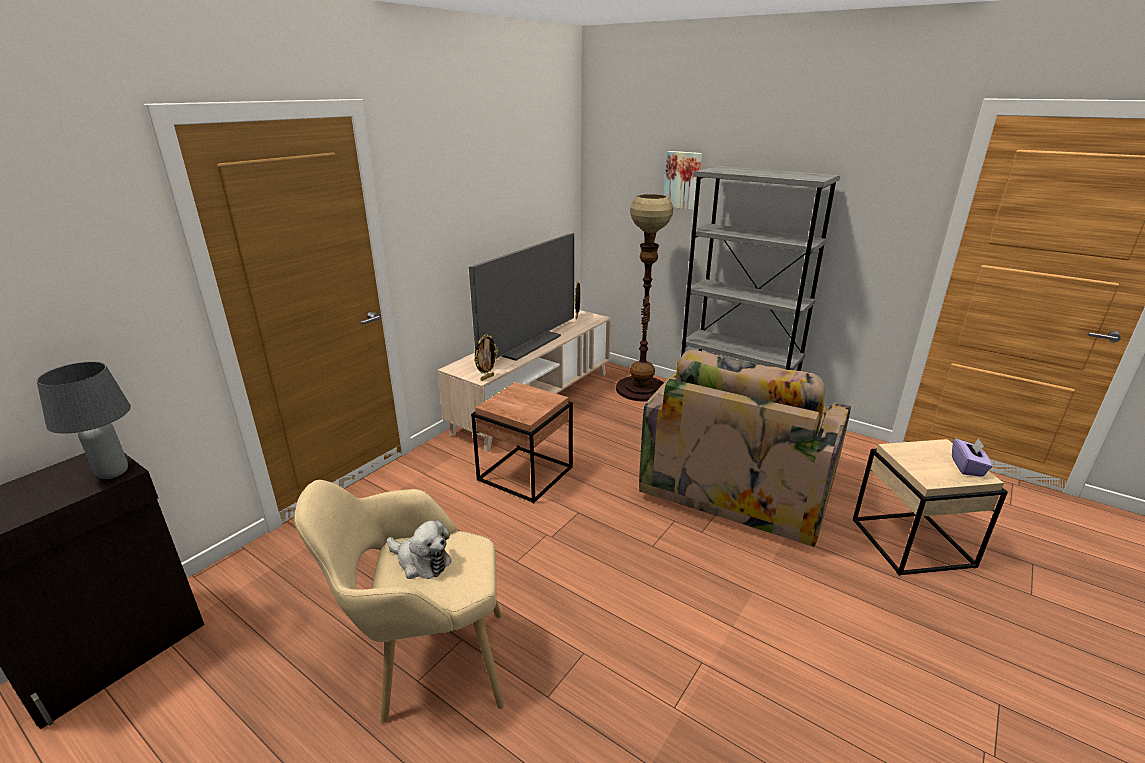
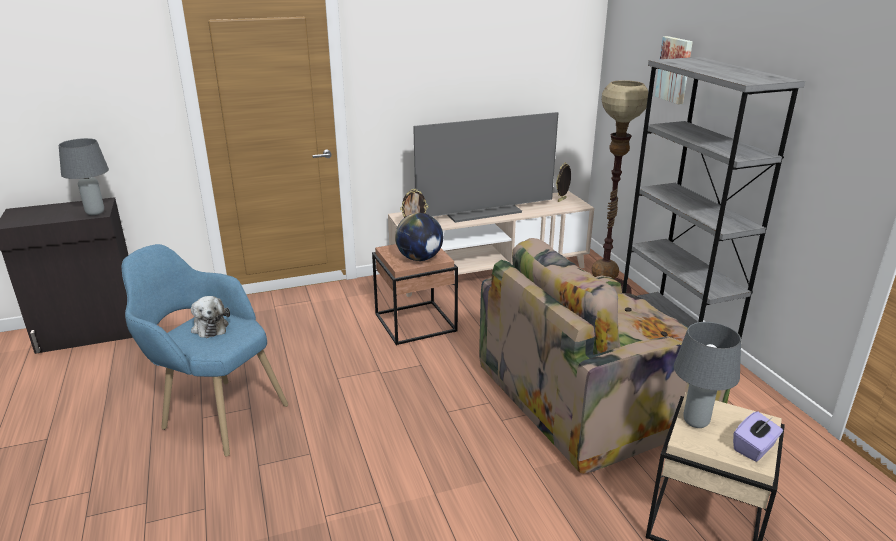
camera: 35 degrees right, 0 degrees up
beige armchair [294,480,504,723] -> blue armchair [122,244,288,457]
none -> globe [395,213,443,261]
none -> grey table lamp [674,322,741,428]

